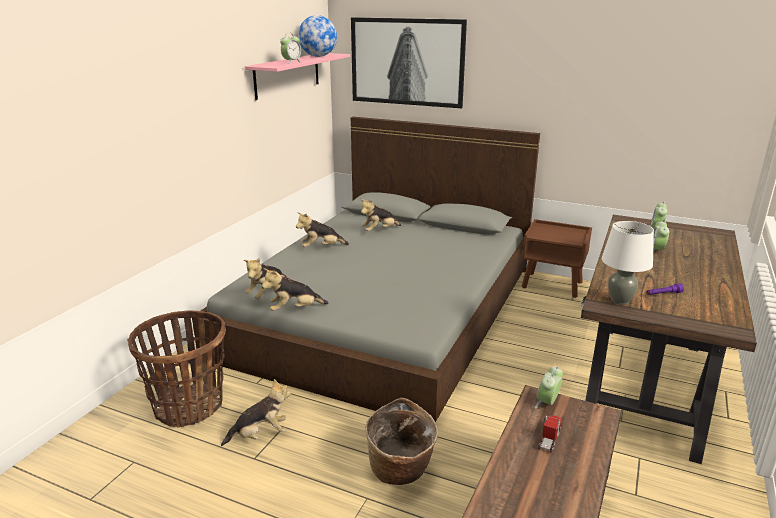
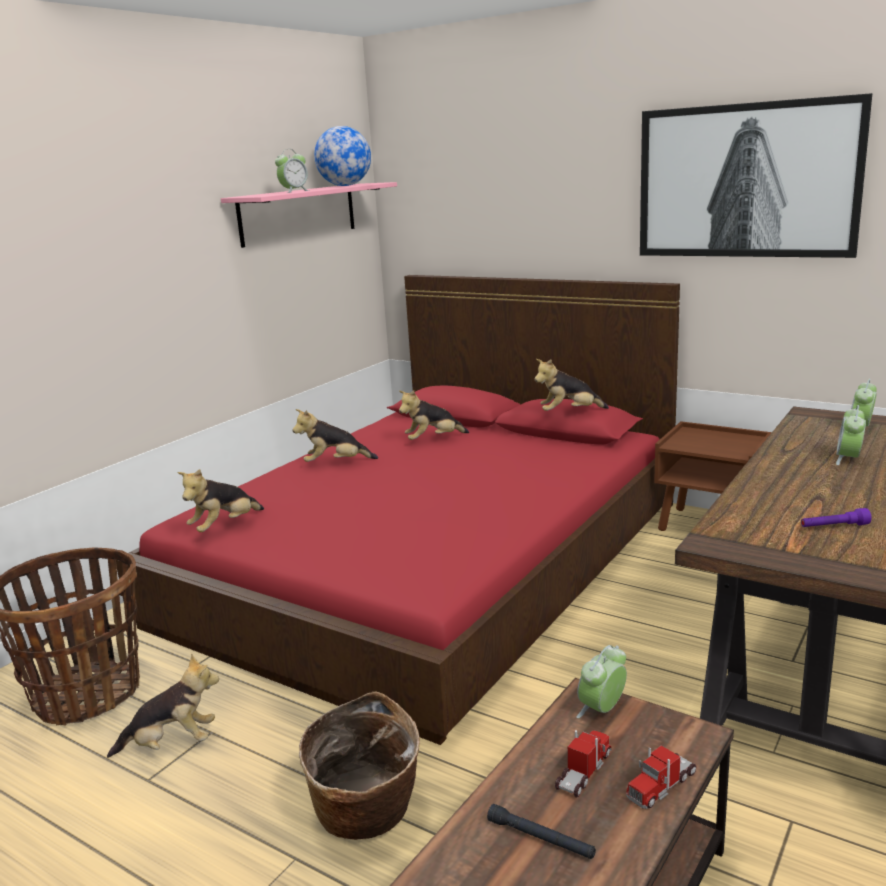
camera: 10 degrees right, 5 degrees down
grey bed [192,117,540,422] -> red bed [116,275,680,745]
plush toy [262,268,329,311] -> plush toy moved to [535,359,609,411]
picture [351,17,467,108] -> picture moved to [640,93,872,258]
white table lamp [602,221,654,305] -> none
none -> black flashlight [487,804,596,859]
none -> toy truck [626,746,696,809]

